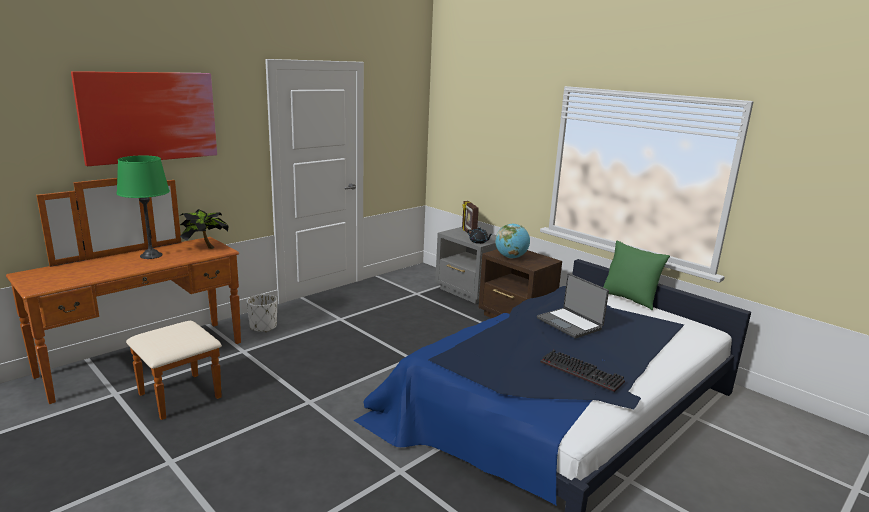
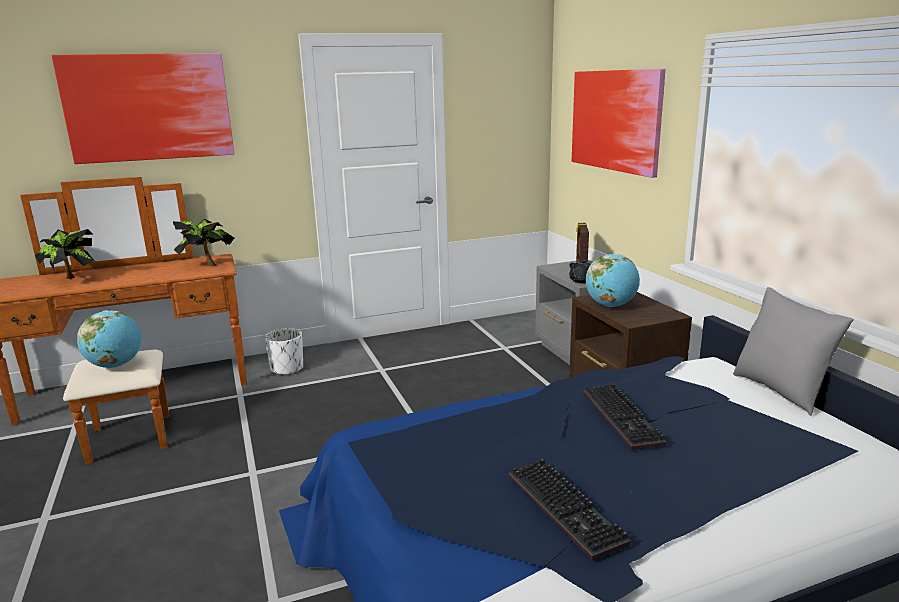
camera: 25 degrees right, 0 degrees up
green table lamp [117,155,170,259] -> none
laptop [537,273,609,338] -> keyboard [583,383,667,450]
green pillow [603,240,670,310] -> grey pillow [733,287,854,416]
none -> potted plant [35,229,94,279]
none -> globe [77,310,141,368]
none -> picture [572,69,665,178]

